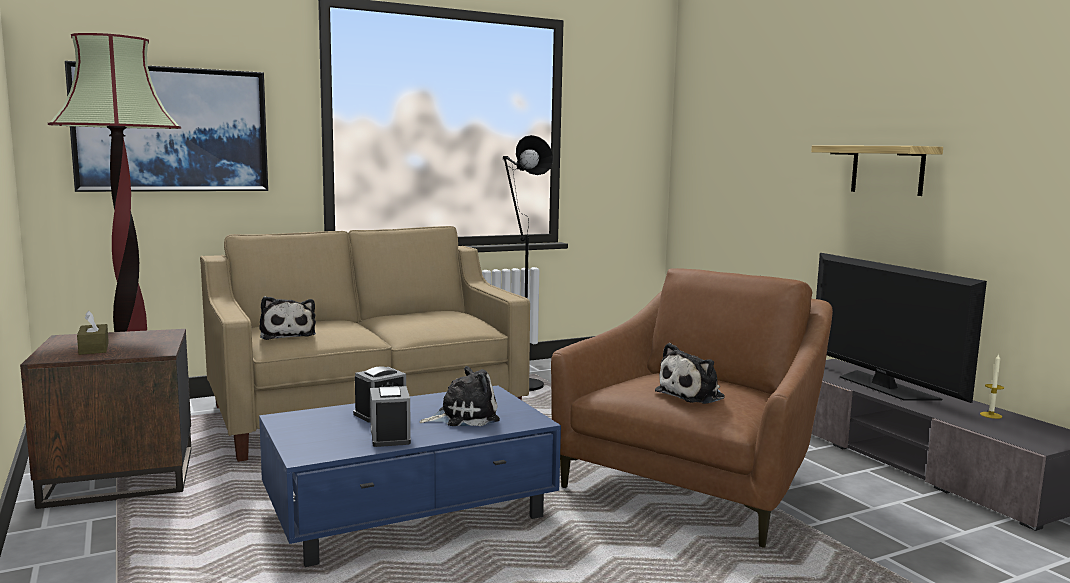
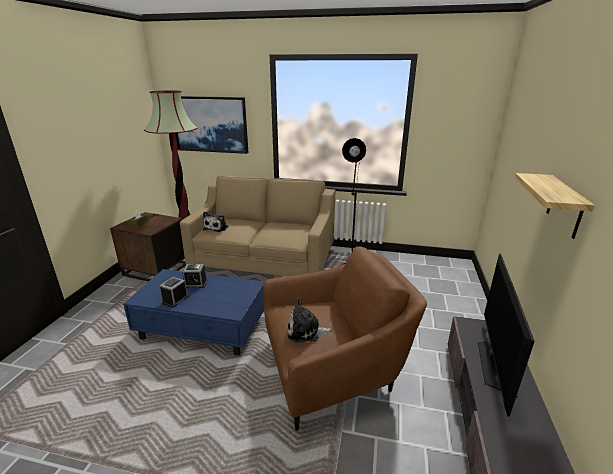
camera: 40 degrees right, 15 degrees up
plush toy [419,366,500,426] -> none
candle [980,354,1004,419] -> none

